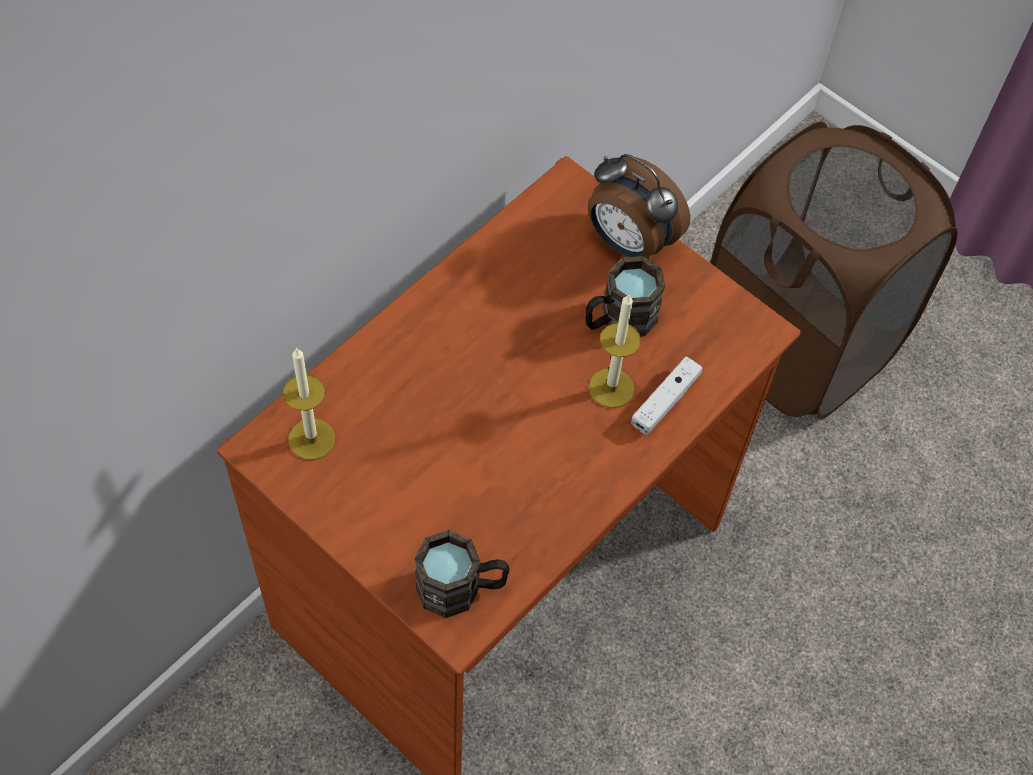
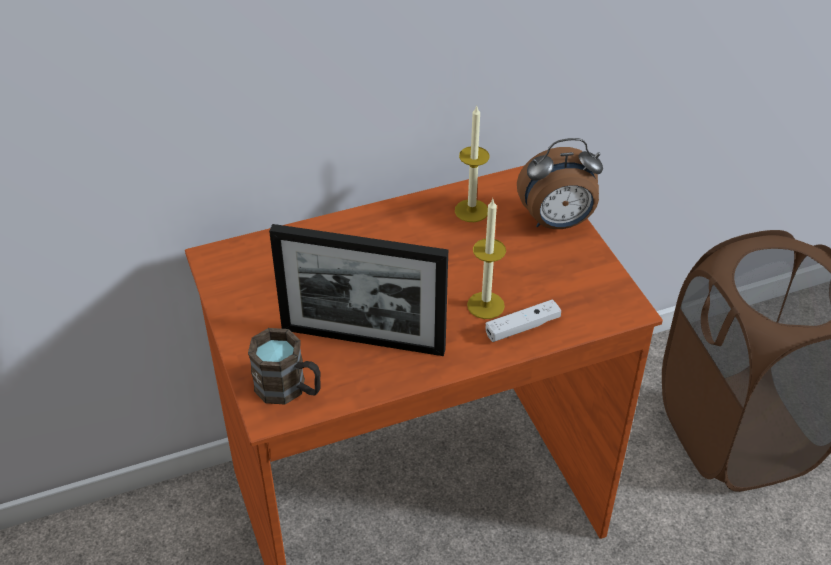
camera: 30 degrees right, 15 degrees down
candle [283,347,335,460] -> candle moved to [455,106,490,222]
brown mug [586,256,665,337] -> none
alarm clock [588,154,690,259] -> alarm clock turned 75 degrees counterclockwise [517,138,603,229]
none -> picture frame [269,224,448,356]

